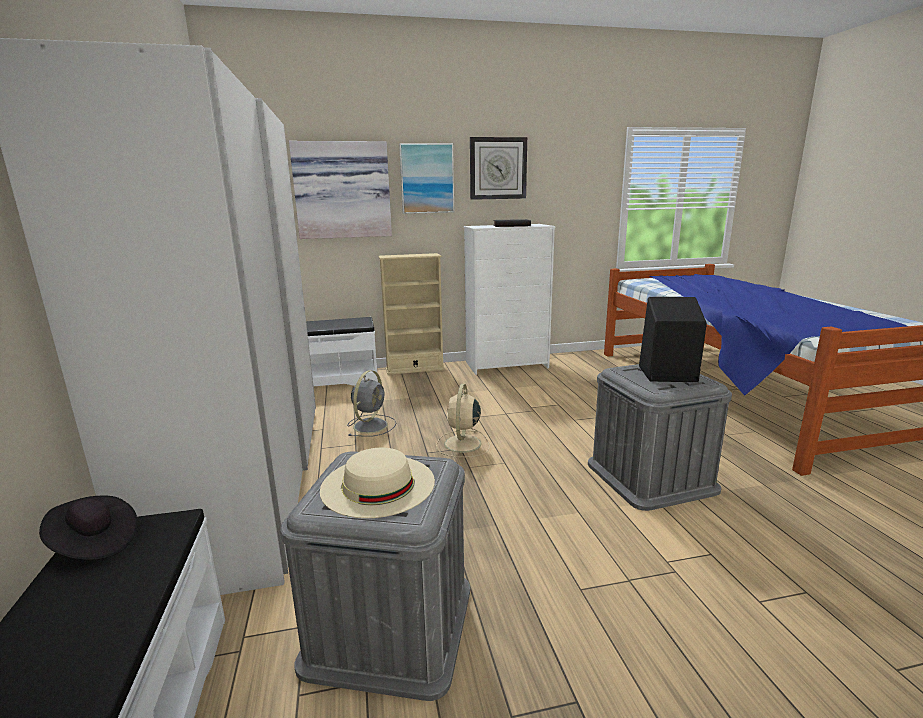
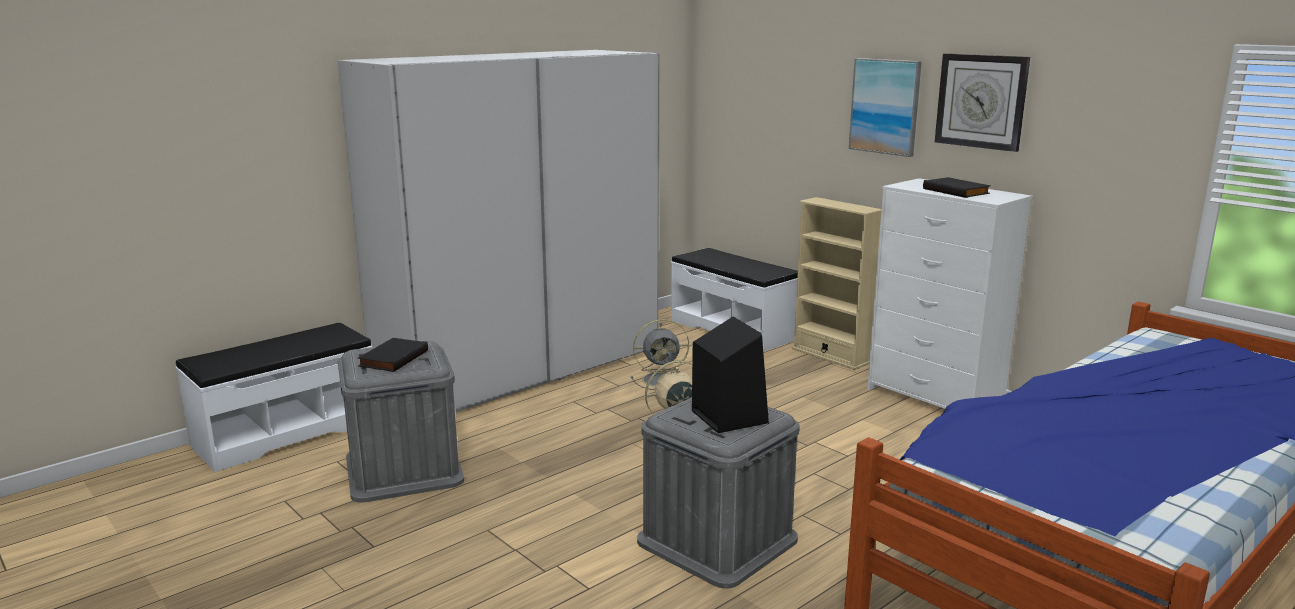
camera: 60 degrees right, 0 degrees up
black hat [39,496,138,560] -> none
picture [289,141,392,239] -> none
beige hat [320,448,435,518] -> black book [358,338,428,372]

